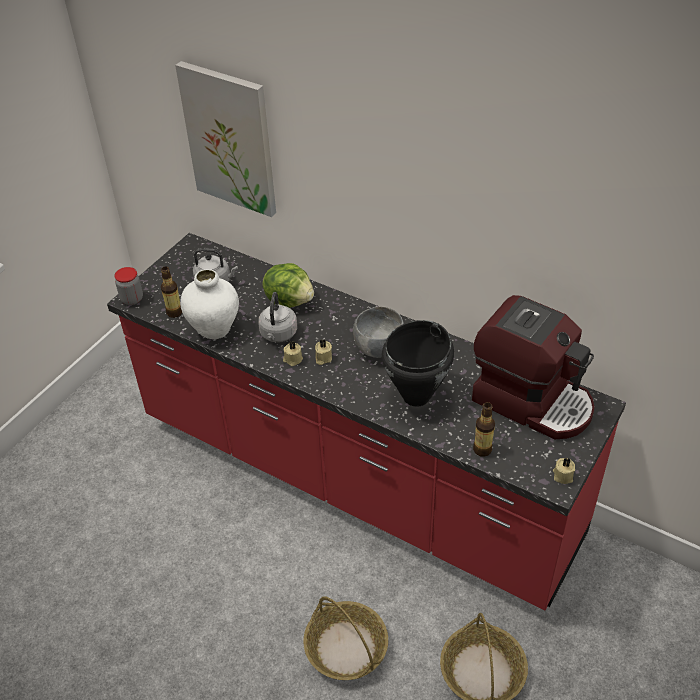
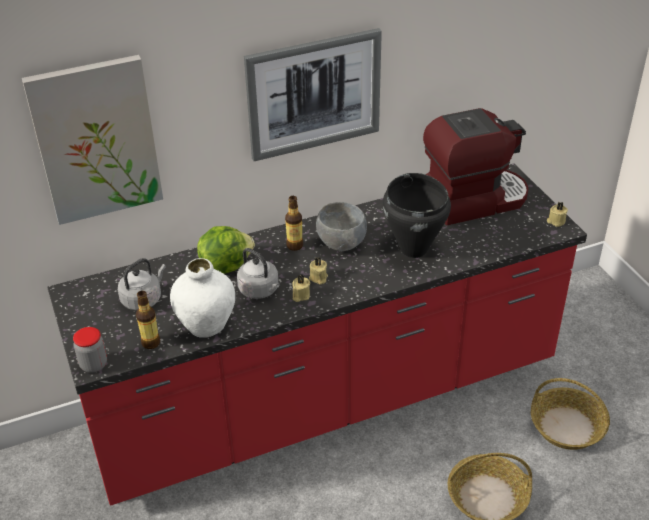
camera: 55 degrees left, 5 degrees down
bottle [473,402,495,457] -> bottle moved to [285,196,303,251]
none -> picture [244,28,382,161]

